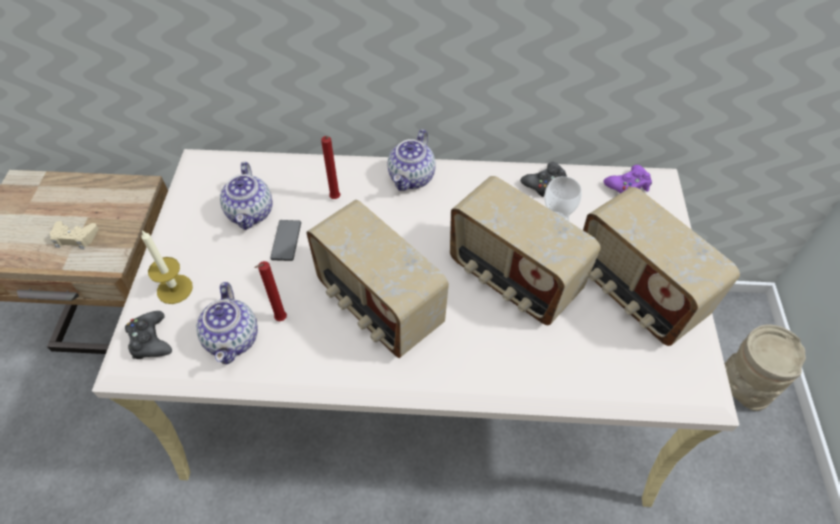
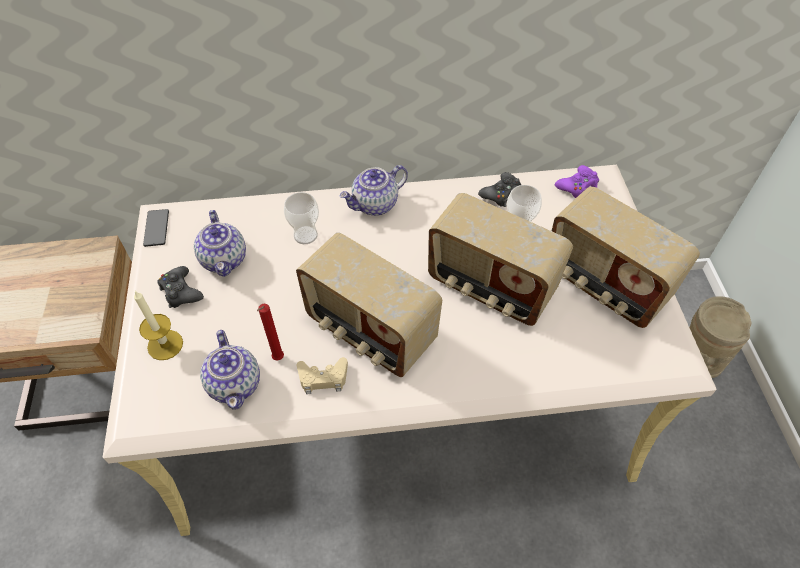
camera: 10 degrees left, 0 degrees up
beige game controller [50,221,99,249] -> beige game controller moved to [296,357,348,394]
black game controller [125,311,172,359] -> black game controller moved to [157,266,204,308]
phone [270,220,301,261] -> phone moved to [143,209,169,247]
red candle [321,136,340,199] -> cup [284,192,319,244]
teapot [387,129,436,191] -> teapot turned 45 degrees clockwise [340,165,408,216]

